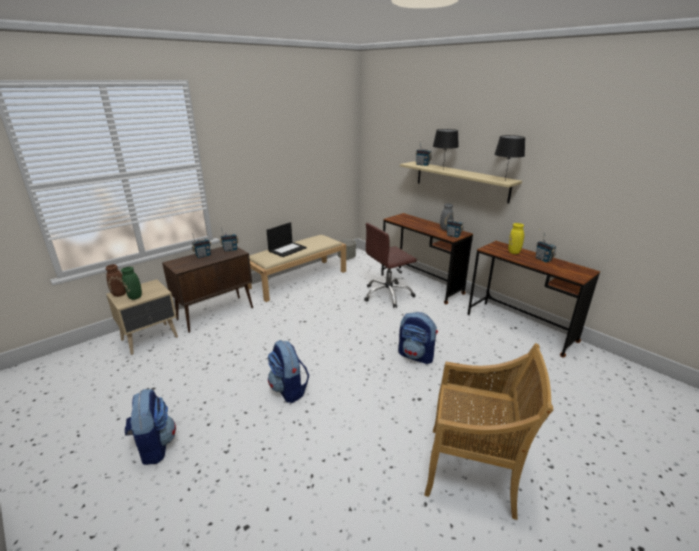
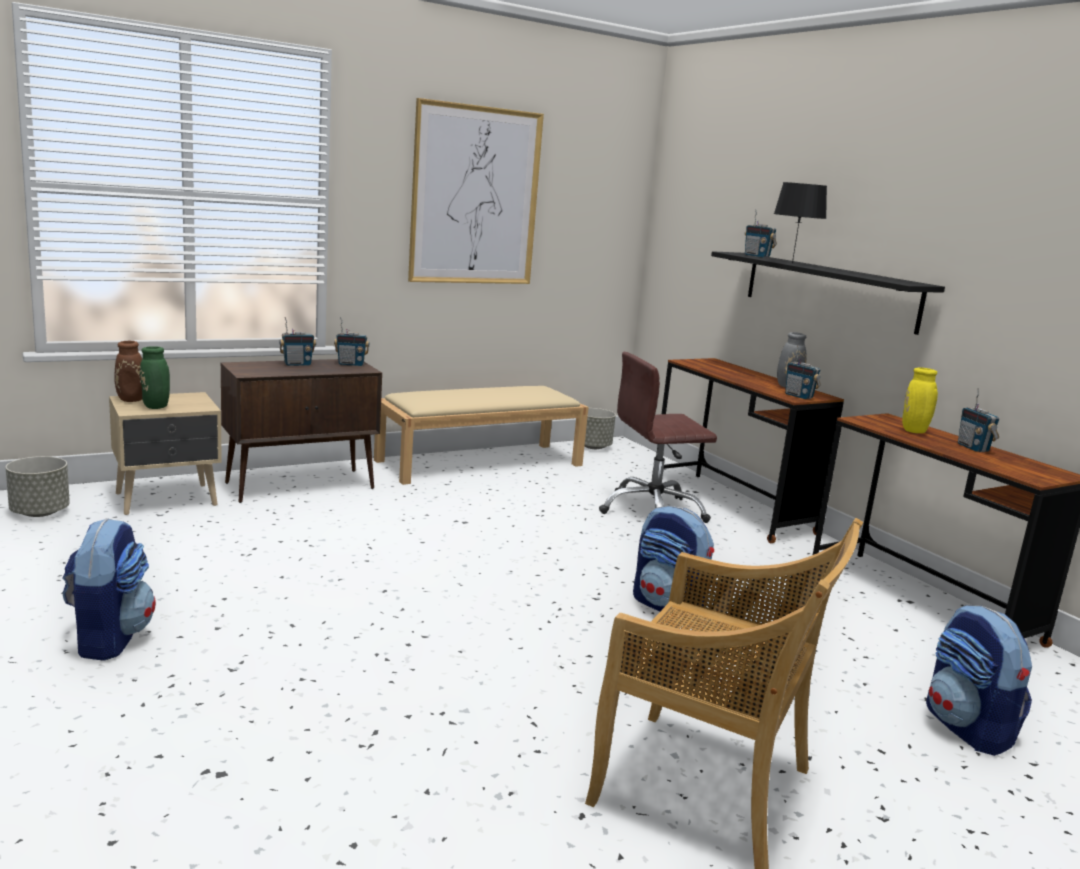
camera: 10 degrees right, 10 degrees down
laptop [267,222,307,257] -> none
backpack [268,340,309,403] -> backpack moved to [926,605,1032,756]
beige shelf [400,161,522,203] -> black shelf [711,251,945,335]
black table lamp [495,135,525,180] -> none
none -> grey planter [6,456,70,517]
none -> picture [408,98,544,284]

